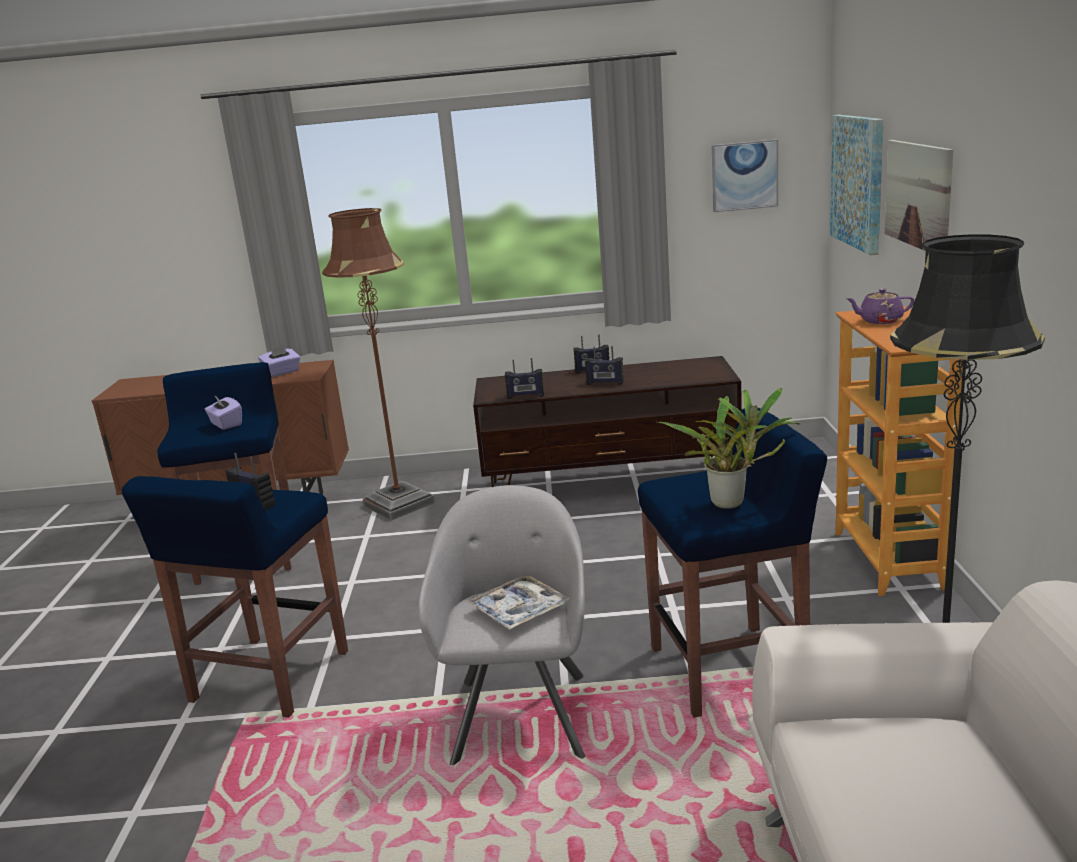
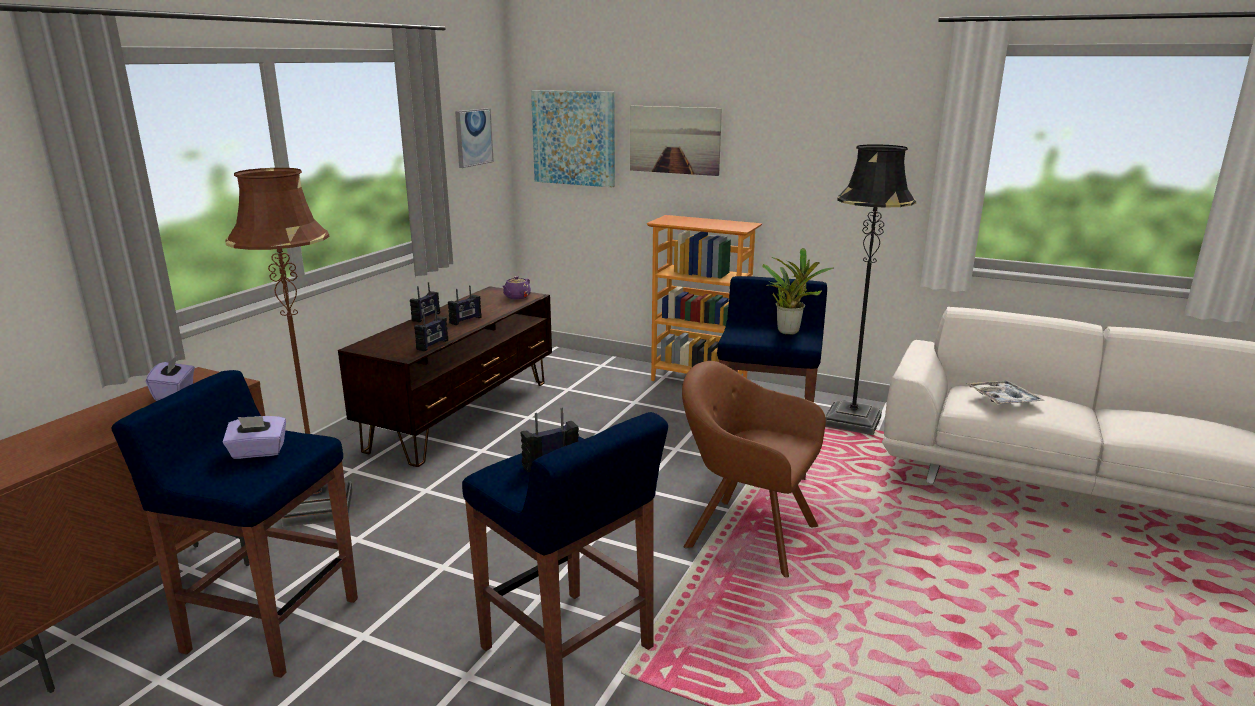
camera: 65 degrees left, 0 degrees up
grey armchair [418,485,585,765] -> brown armchair [682,361,826,578]
tray [467,576,569,630] -> tray moved to [966,381,1044,405]
purple teapot [846,288,914,324] -> purple teapot moved to [502,276,531,299]

